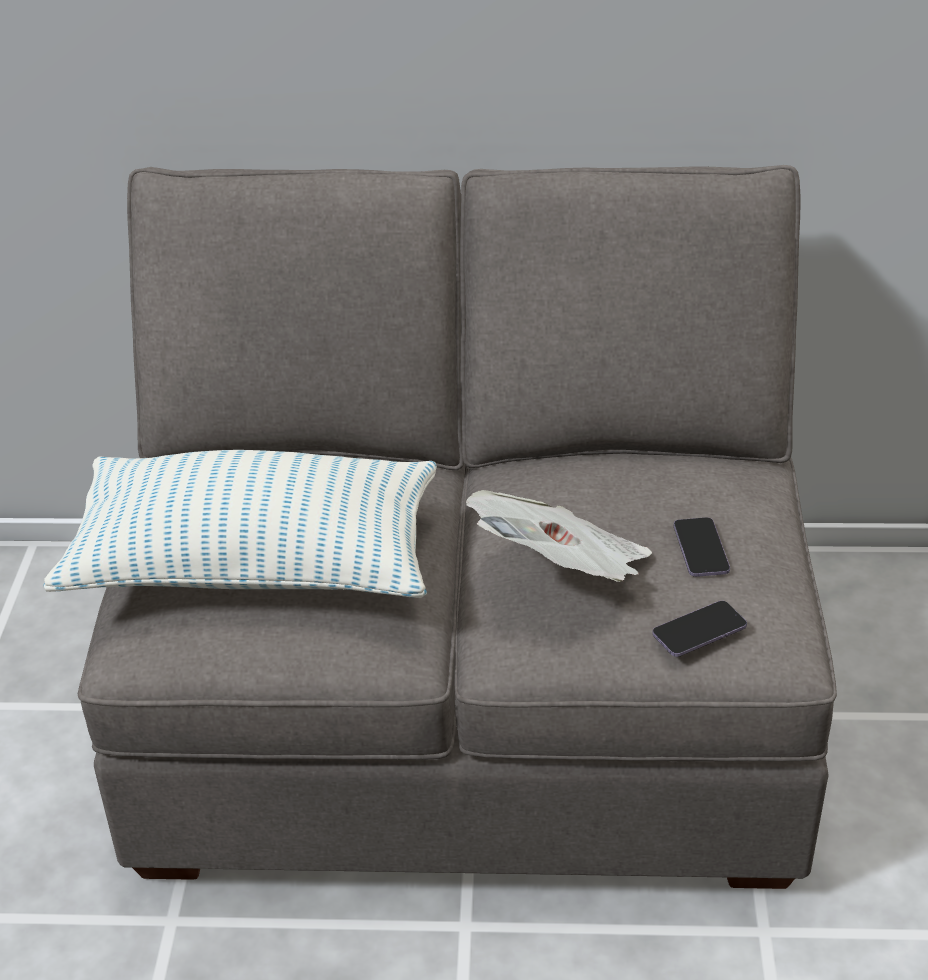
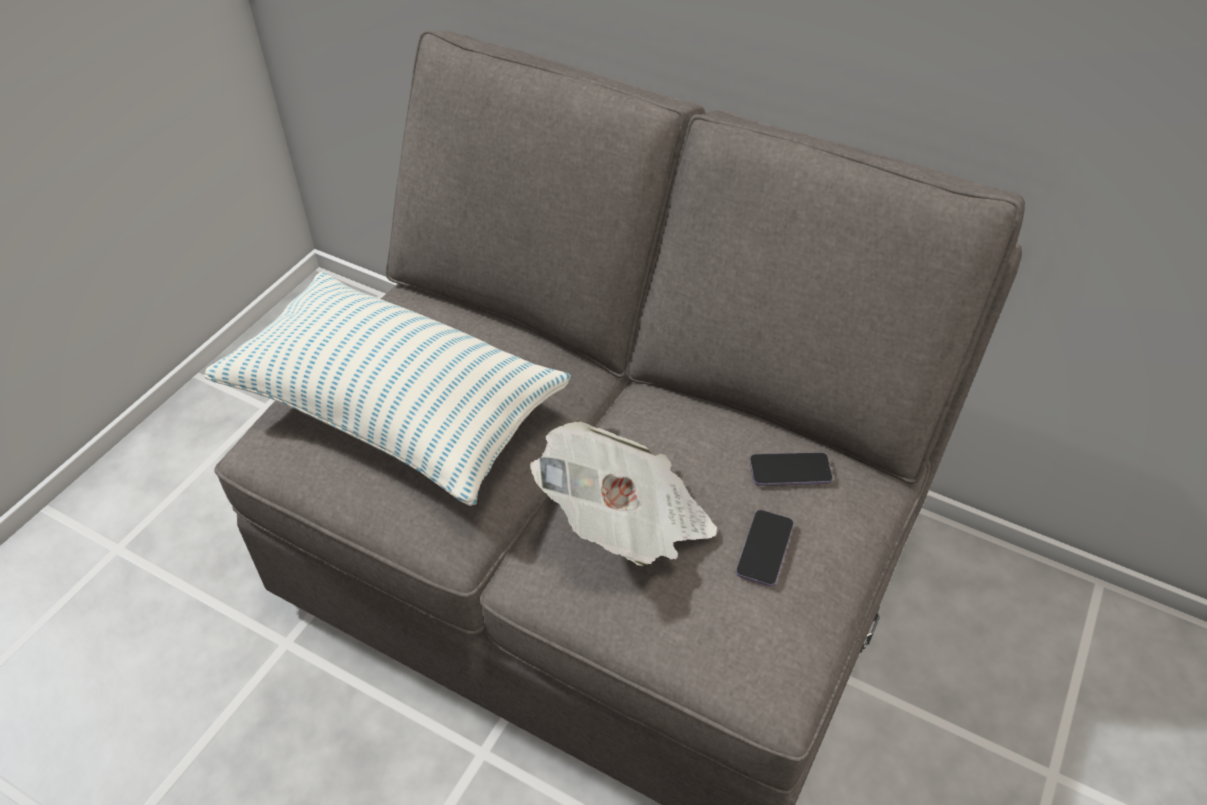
camera: 25 degrees right, 10 degrees up
phone [652,601,747,657] -> phone moved to [750,452,833,486]

